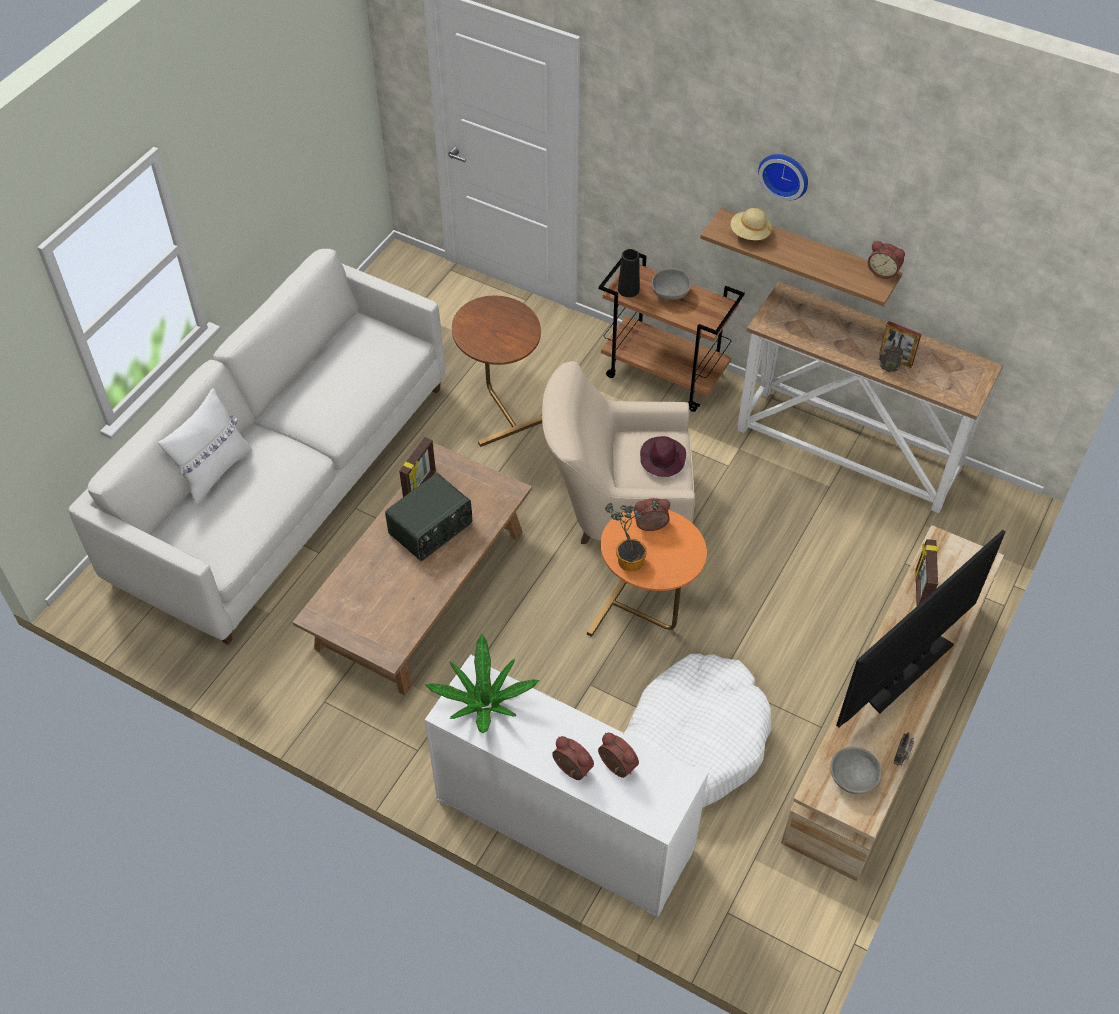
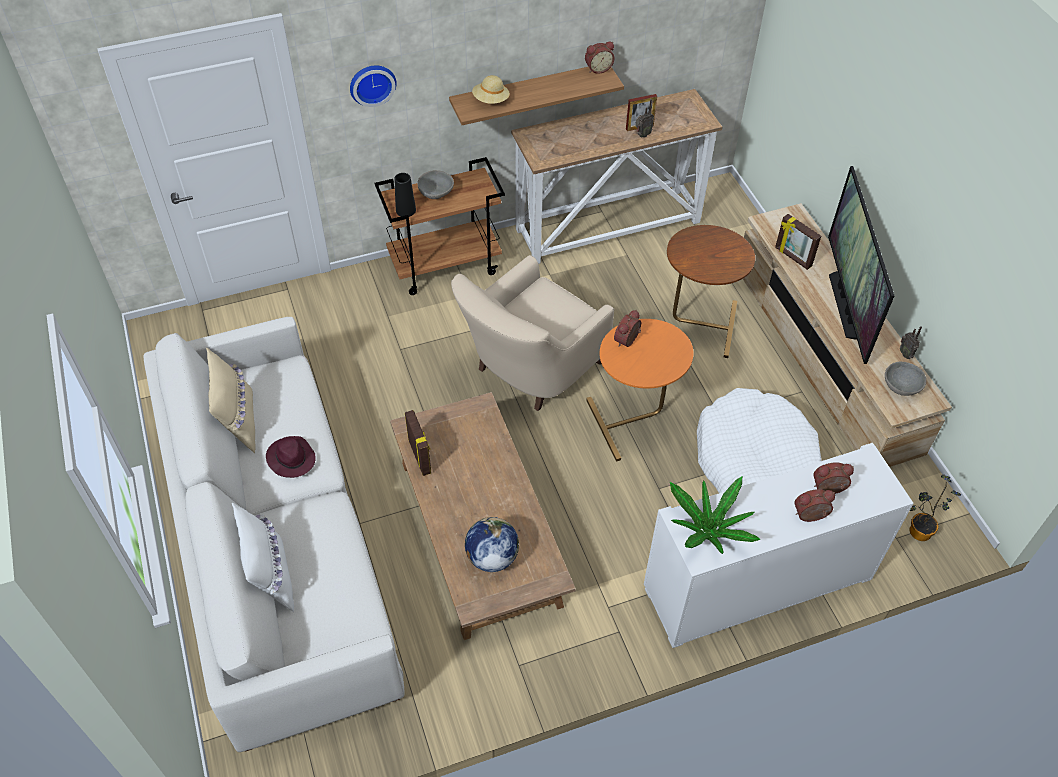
camera: 50 degrees left, 0 degrees up
radio [385,473,472,561] -> none
brown side table [452,296,542,447] -> brown side table moved to [667,225,755,358]
potted plant [605,500,660,571] -> potted plant moved to [909,474,961,541]
purple hat [640,436,686,477] -> purple hat moved to [266,436,316,478]
wall clock [758,154,808,201] -> wall clock moved to [350,65,397,107]
none -> beige pillow [206,348,256,453]
none -> globe [465,517,519,572]

